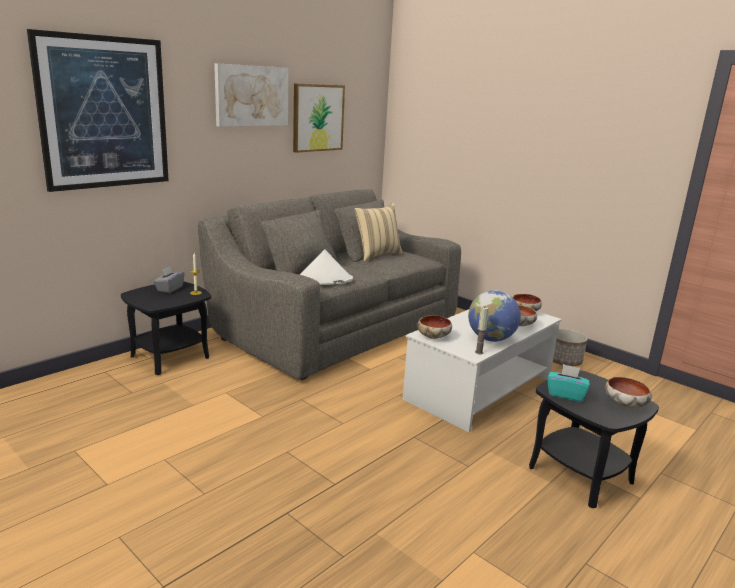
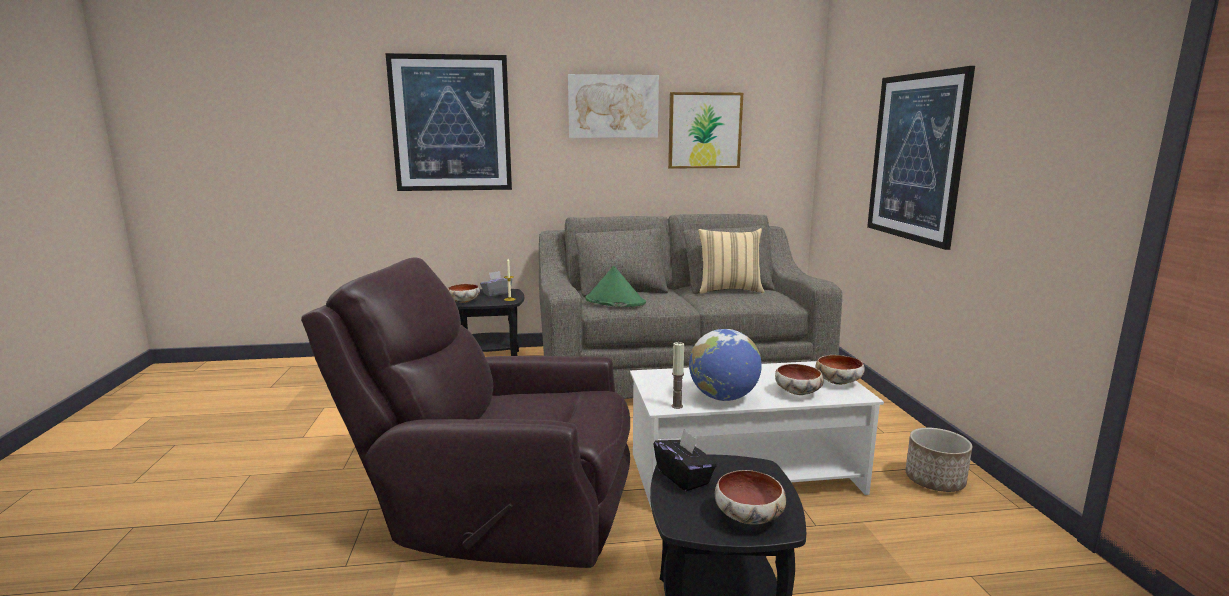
camera: 40 degrees right, 5 degrees down
white hat [300,249,353,285] -> green hat [586,266,646,307]
bowl [417,315,452,339] -> bowl moved to [448,284,480,303]
turquoise tissue box [548,364,590,402] -> black tissue box [654,430,717,491]
none -> brown armchair [301,258,630,568]
none -> picture [867,66,975,250]

